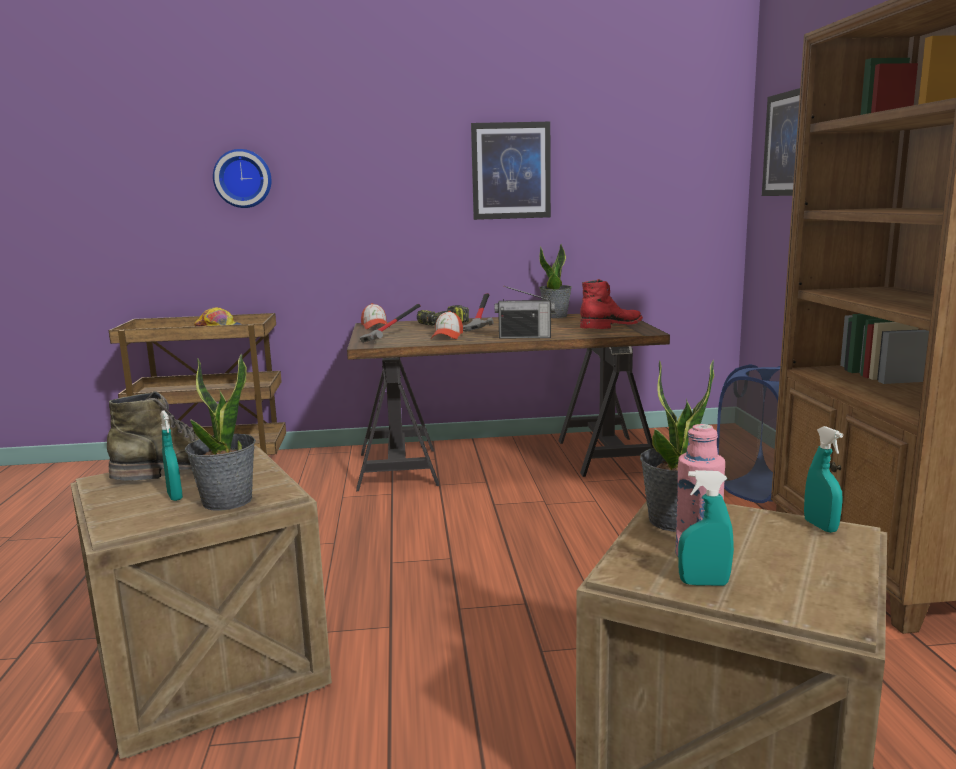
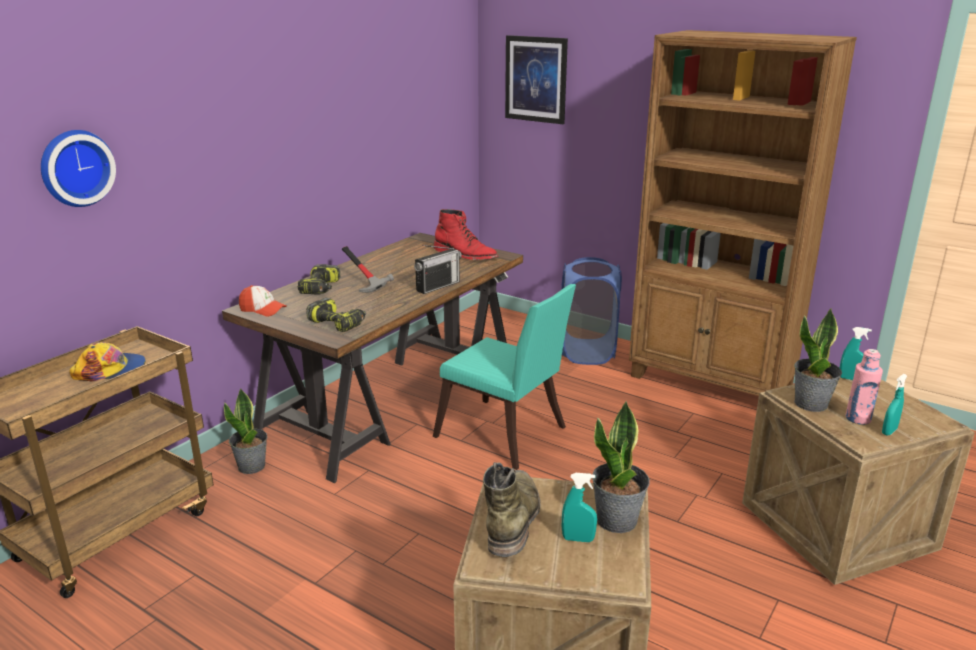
camera: 50 degrees left, 10 degrees up
hammer [360,304,421,343] -> power drill [306,298,366,332]
cap [431,311,463,339] -> none
picture [471,122,551,220] -> none
potted plant [539,243,572,318] -> potted plant moved to [224,388,267,474]
red boot [580,279,643,329] -> red boot turned 120 degrees clockwise [434,209,498,260]
none -> turquoise chair [433,284,576,470]

